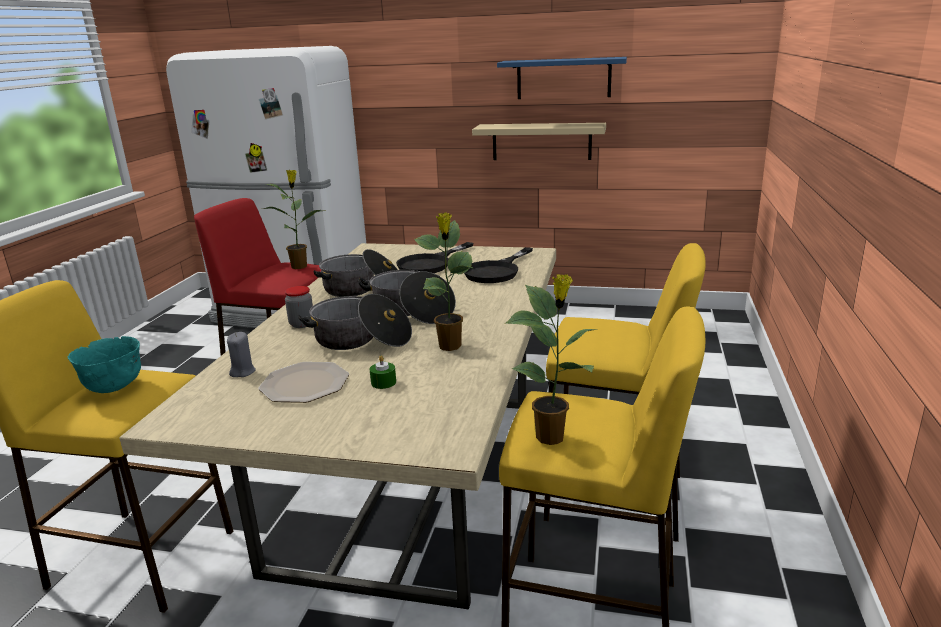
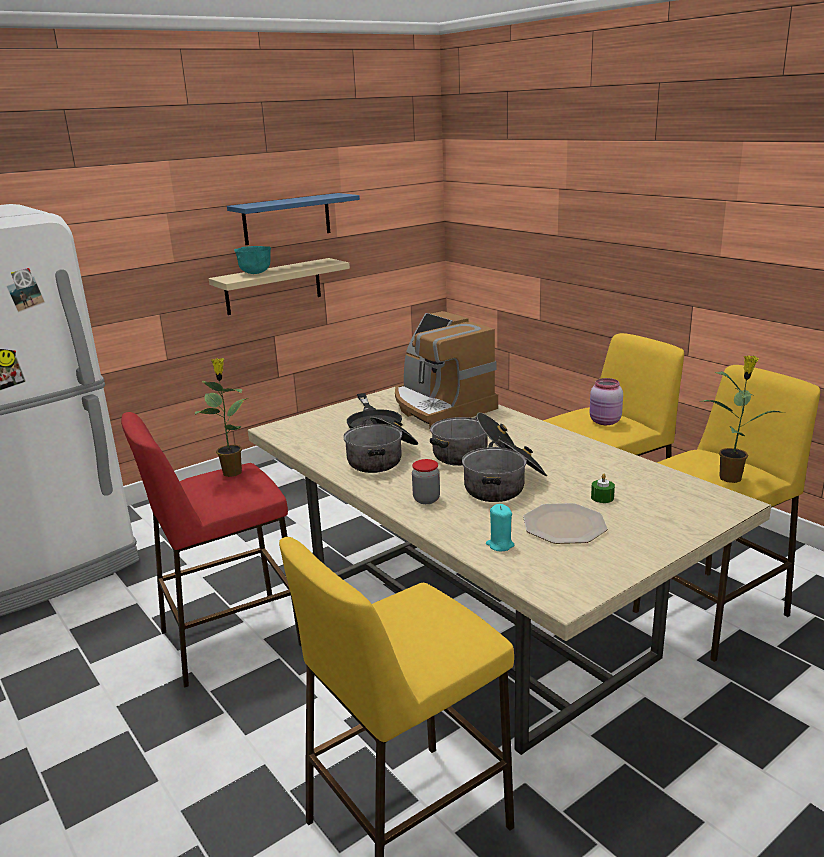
camera: 50 degrees left, 0 degrees up
turquoise bowl [68,336,141,393] -> turquoise bowl moved to [234,246,271,274]
grey candle [227,332,256,377] -> turquoise candle [486,504,515,551]
potted plant [415,212,474,351] -> none
black frying pan [464,247,533,283] -> coffee machine [395,311,498,429]
none -> pink jar [590,378,623,425]

